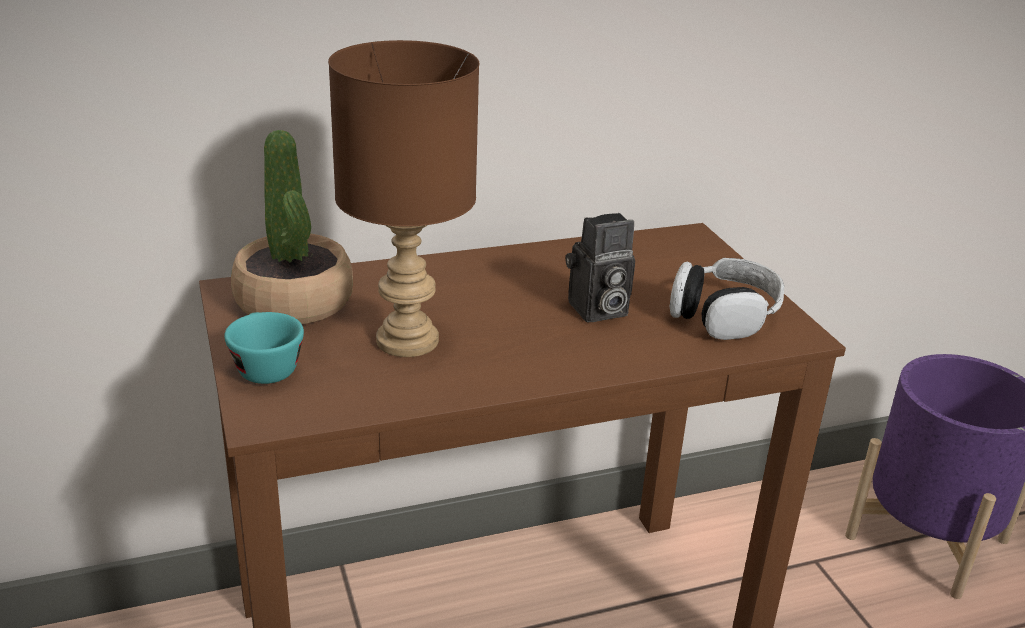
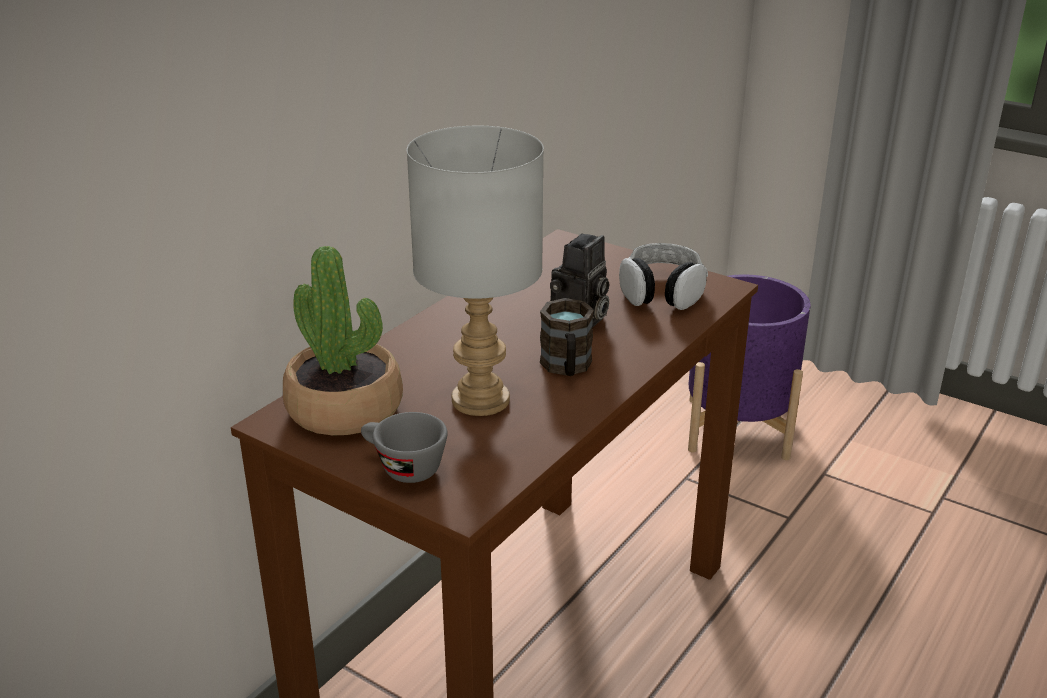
camera: 35 degrees left, 0 degrees up
turquoise cup [224,312,304,384] -> grey cup [361,412,448,483]
brown table lamp [328,40,480,357] -> grey table lamp [406,126,544,416]
none -> brown mug [540,298,594,376]

